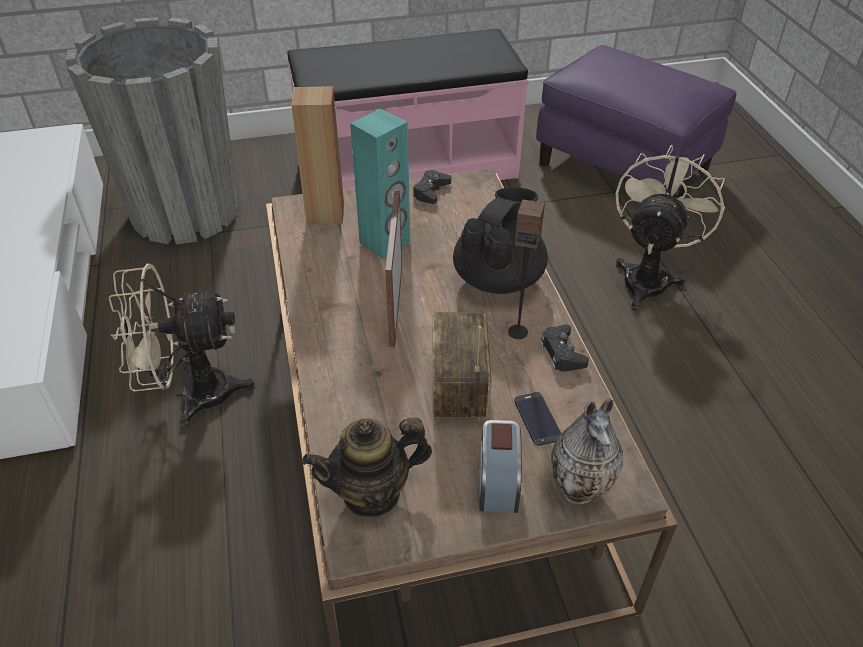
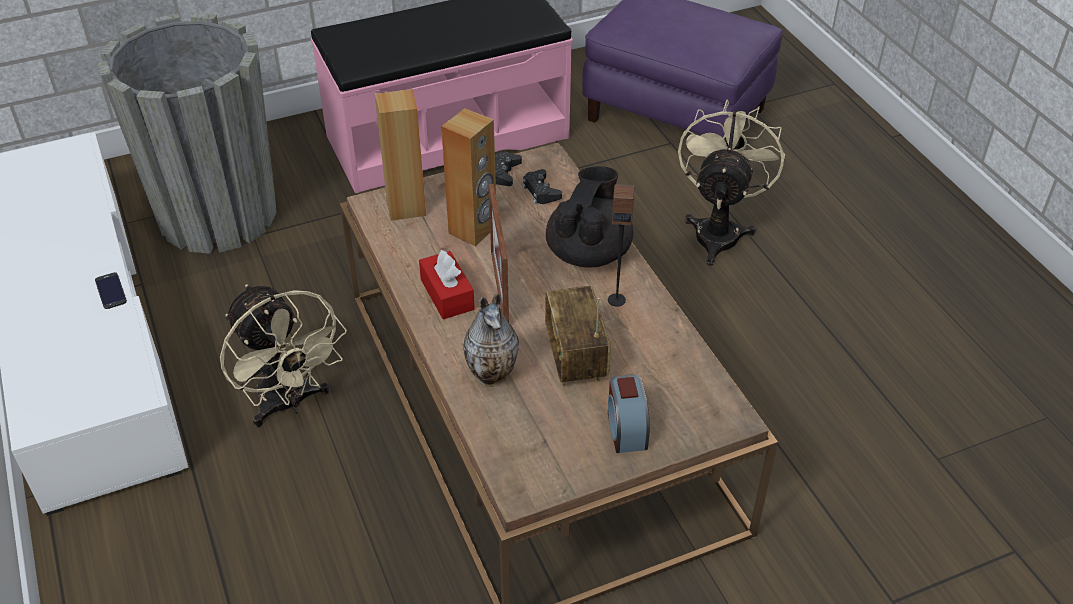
camera: 10 degrees left, 0 degrees up
beige fan [108,264,255,427] -> beige fan turned 105 degrees counterclockwise [220,284,347,427]
teapot [302,417,432,517] -> none
turquoise speaker [350,109,410,259] -> brown speaker [441,108,496,246]
phone [514,392,561,446] -> phone moved to [95,272,127,309]
black game controller [540,324,589,371] -> black game controller moved to [522,169,562,204]
vase [551,399,623,504] -> vase moved to [463,294,519,387]
none -> red tissue box [419,249,475,319]

